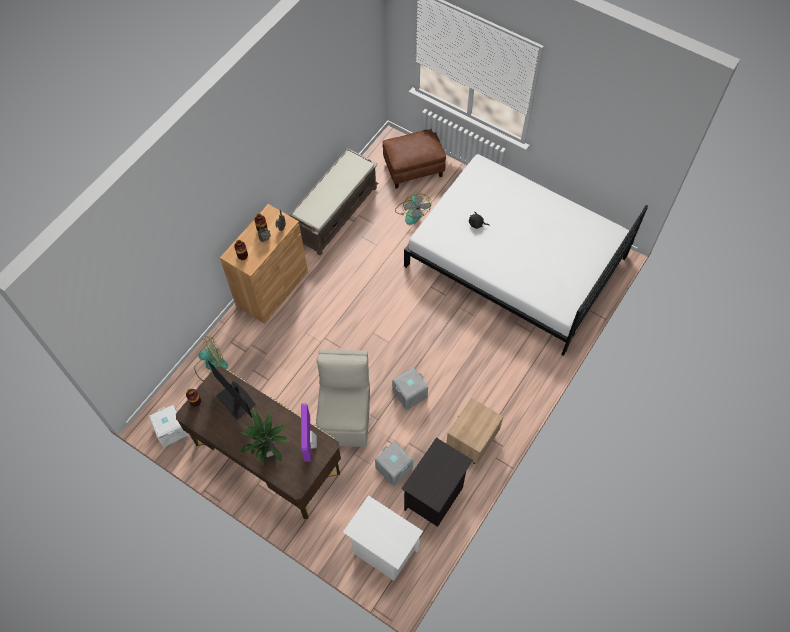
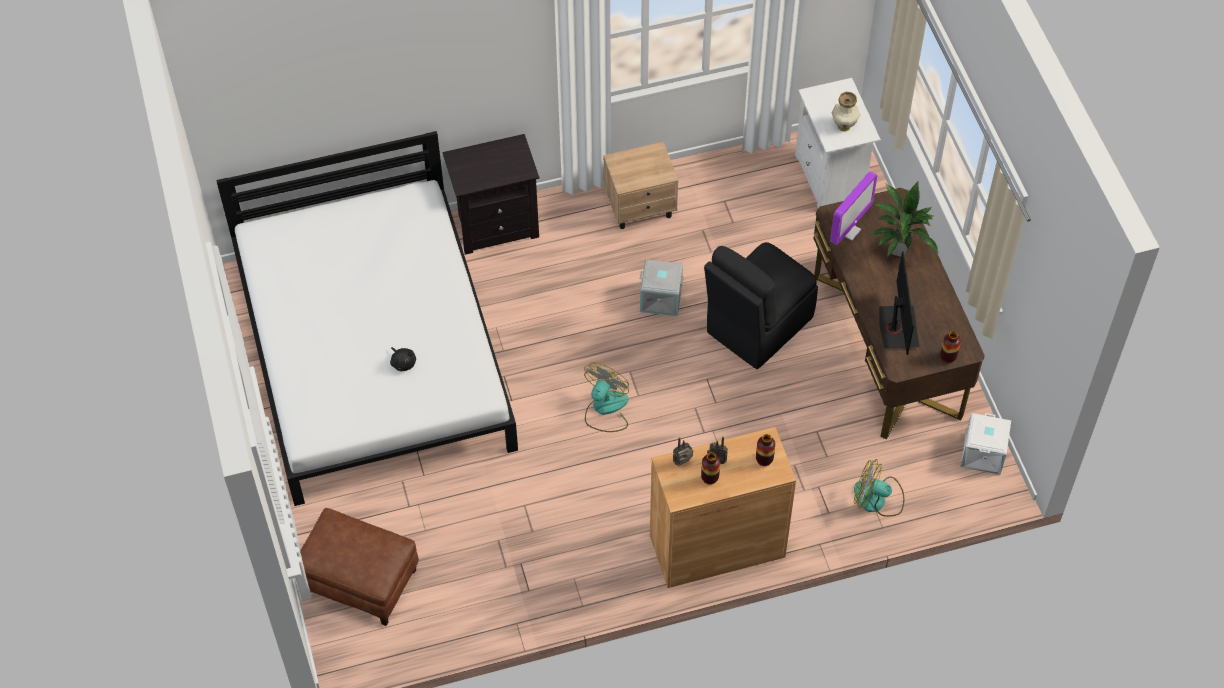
camera: 140 degrees left, 5 degrees down
brown bench [290,148,379,255] -> none
beige chair [316,349,370,447] -> black chair [704,242,818,369]
grey storage box [375,441,413,486] -> none
fan [395,193,432,225] -> fan moved to [584,362,629,432]
black nightstand [401,438,473,527] -> black nightstand moved to [442,134,539,255]
none -> vase [831,92,860,131]

